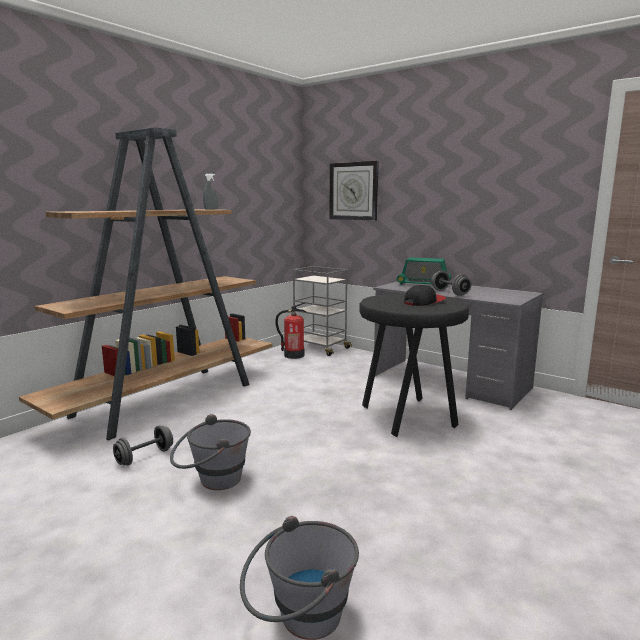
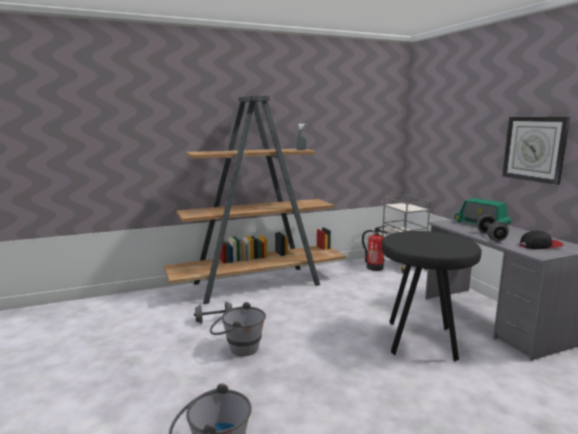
camera: 30 degrees right, 0 degrees up
wall clock [330,161,379,220] -> wall clock moved to [502,117,570,185]
cap [404,285,446,306] -> cap moved to [519,231,563,249]

